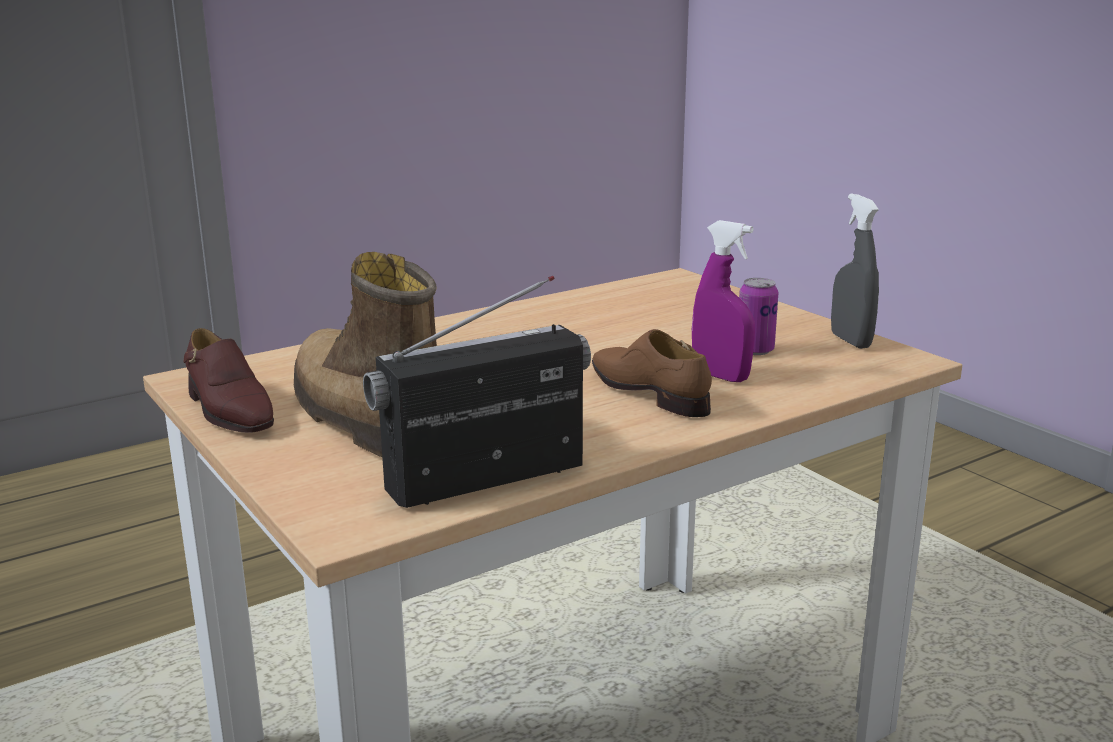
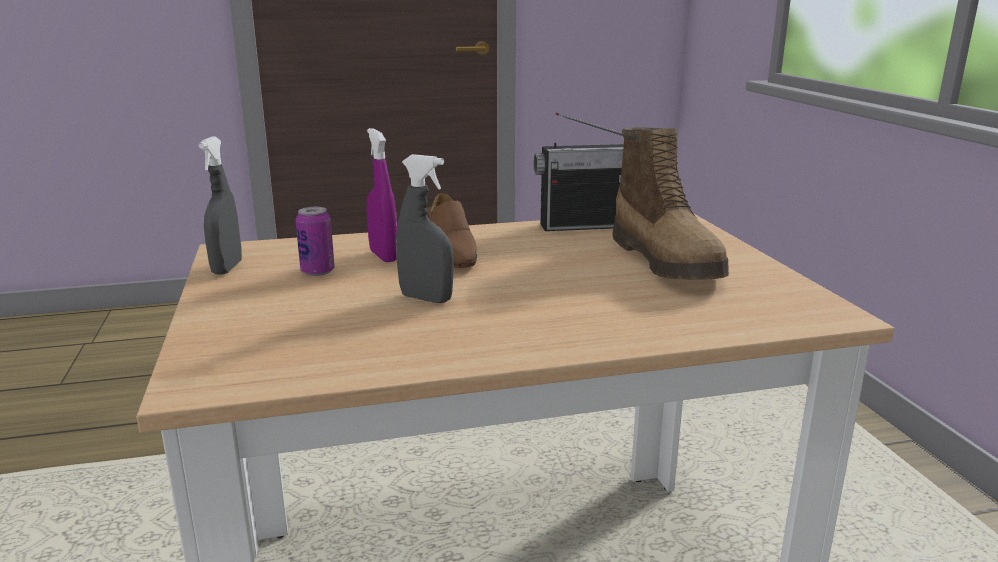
camera: 160 degrees left, 0 degrees up
brown shoe [184,328,274,433] -> none
none -> grey spray bottle [396,154,454,303]

